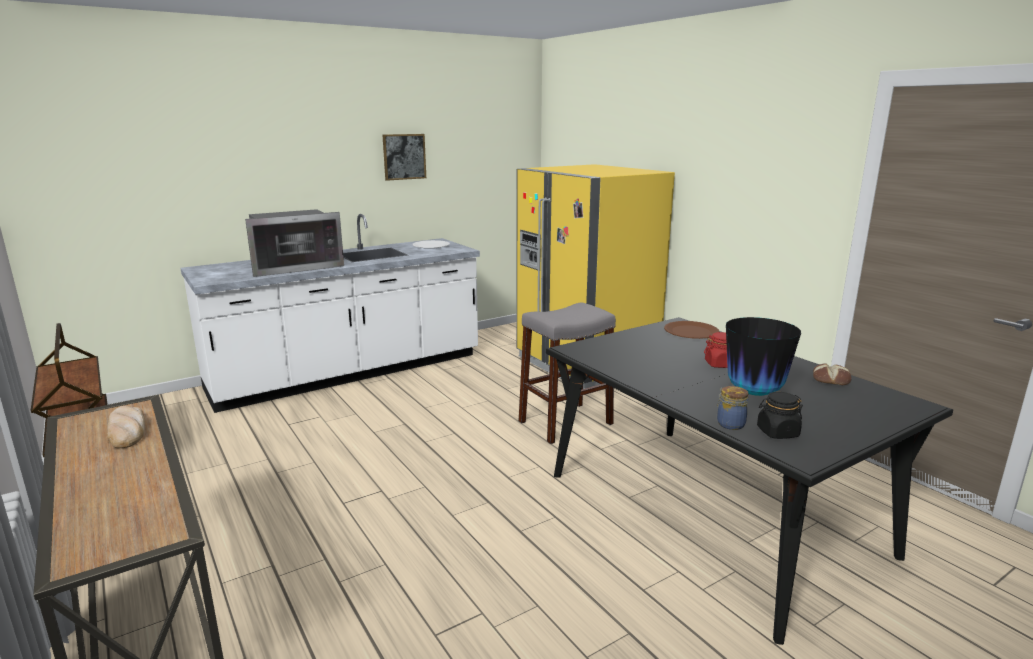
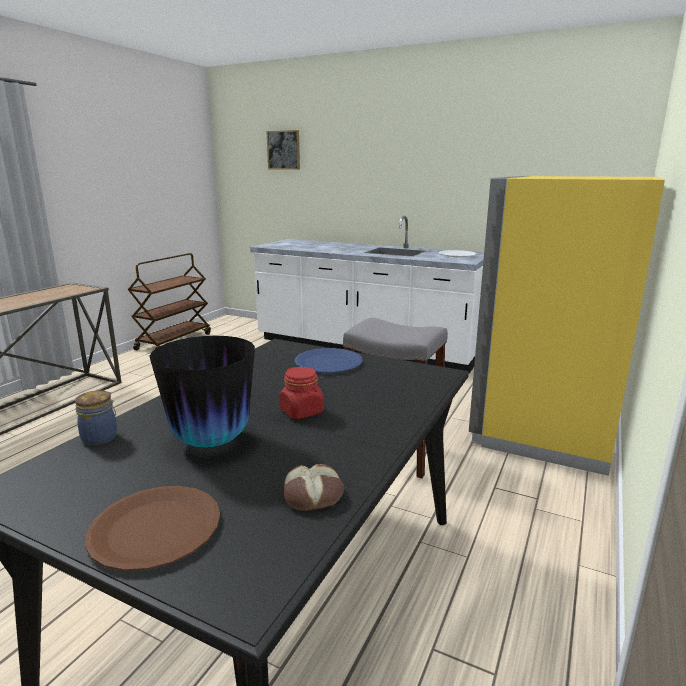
camera: 60 degrees right, 0 degrees up
bread [107,406,145,448] -> none
microwave [245,209,344,277] -> none
picture [382,134,426,181] -> picture moved to [267,130,300,169]
brown plate [664,321,720,339] -> brown plate moved to [85,486,220,571]
black jar [757,392,803,439] -> none
none -> blue plate [294,348,363,373]

